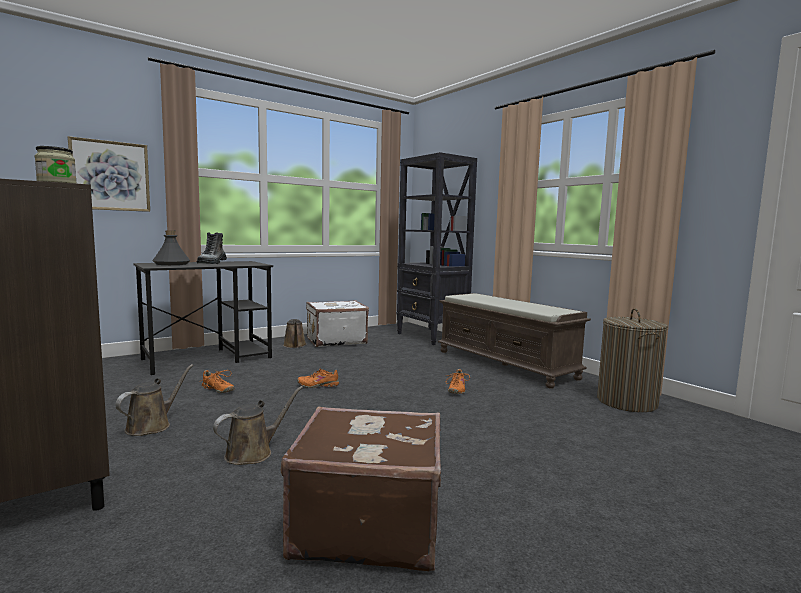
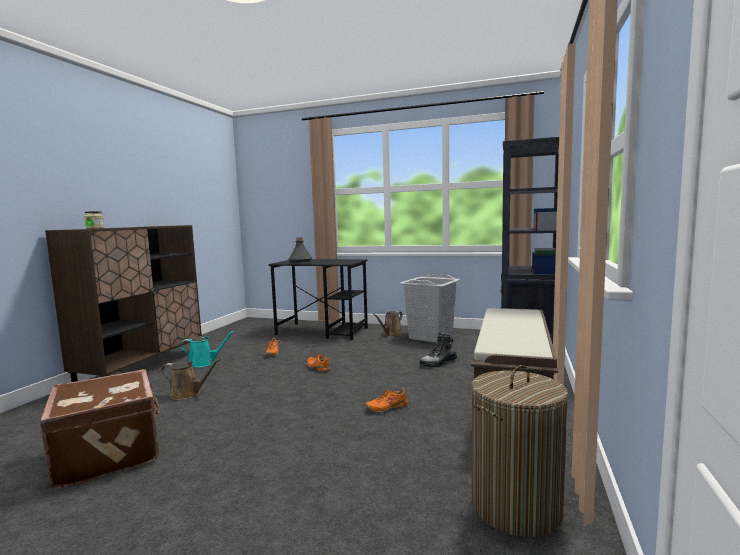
camera: 55 degrees right, 0 degrees up
picture [68,136,150,212] -> none
brown watering can [115,364,194,436] -> turquoise watering can [180,331,235,367]
boot [197,232,227,264] -> boot moved to [420,333,457,368]
white suitcase [306,300,369,347] -> grey laundry basket [400,274,460,343]

